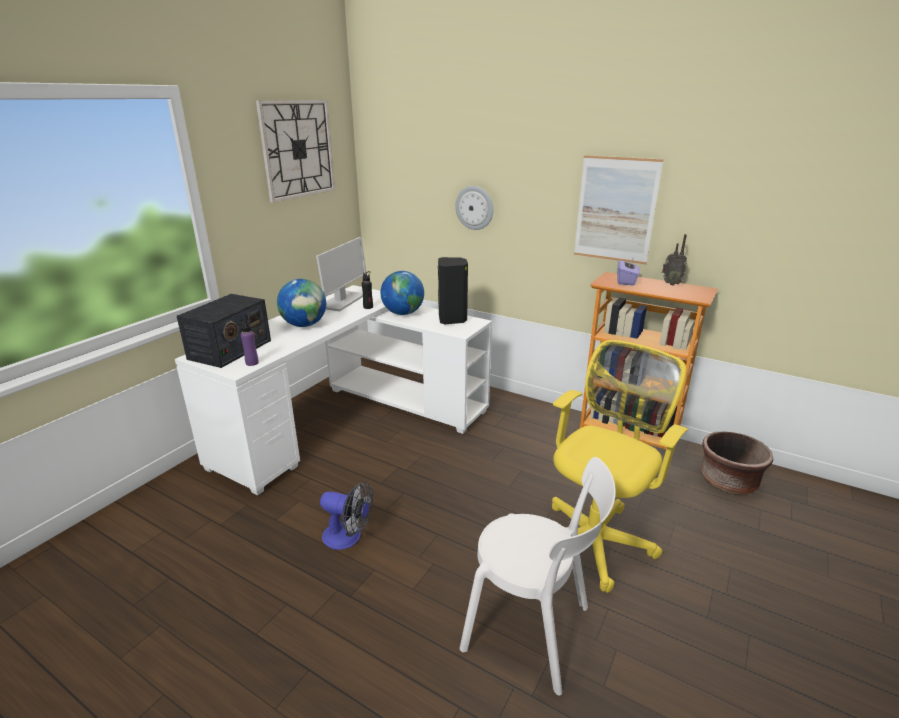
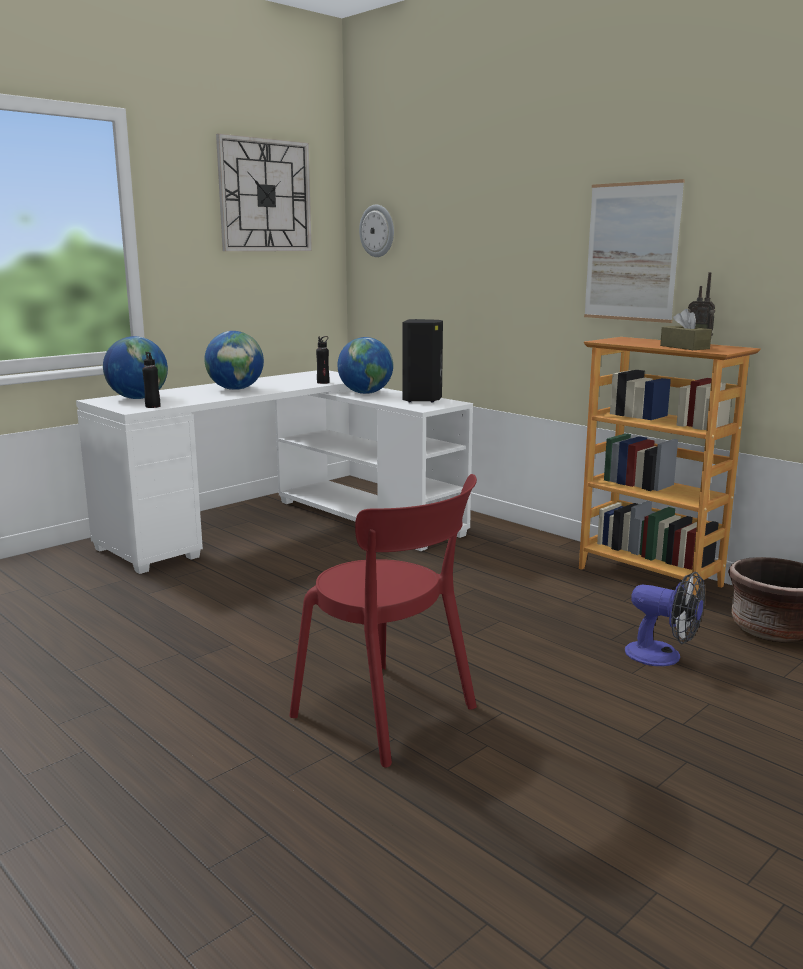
camera: 15 degrees right, 10 degrees down
radio [177,294,271,368] -> globe [103,336,168,399]
purple bottle [241,319,259,366] -> black bottle [142,352,160,408]
monitor [316,237,366,311] -> none
fan [320,482,373,550] -> fan moved to [625,572,705,666]
wall clock [455,186,493,230] -> wall clock moved to [359,204,394,257]
white chair [460,457,616,696] -> red chair [289,474,477,768]
yellow office chair [552,340,688,593] -> none
purple tissue box [617,257,640,286] -> none
none -> brown tissue box [660,309,712,350]

